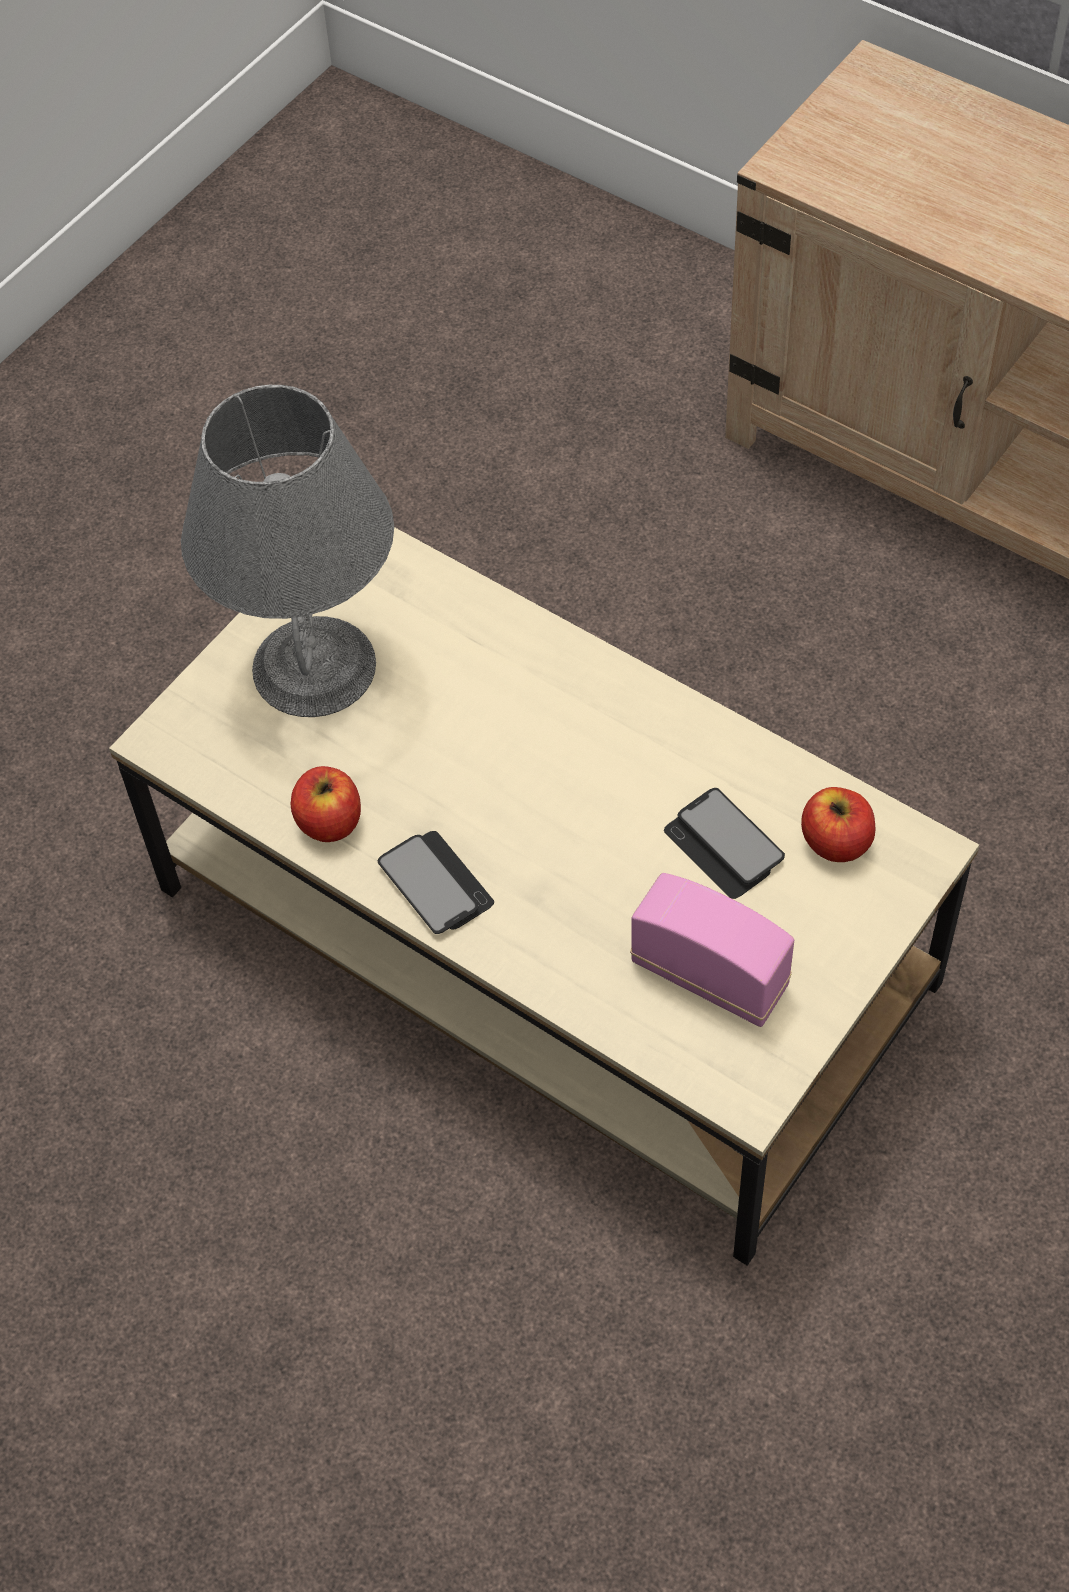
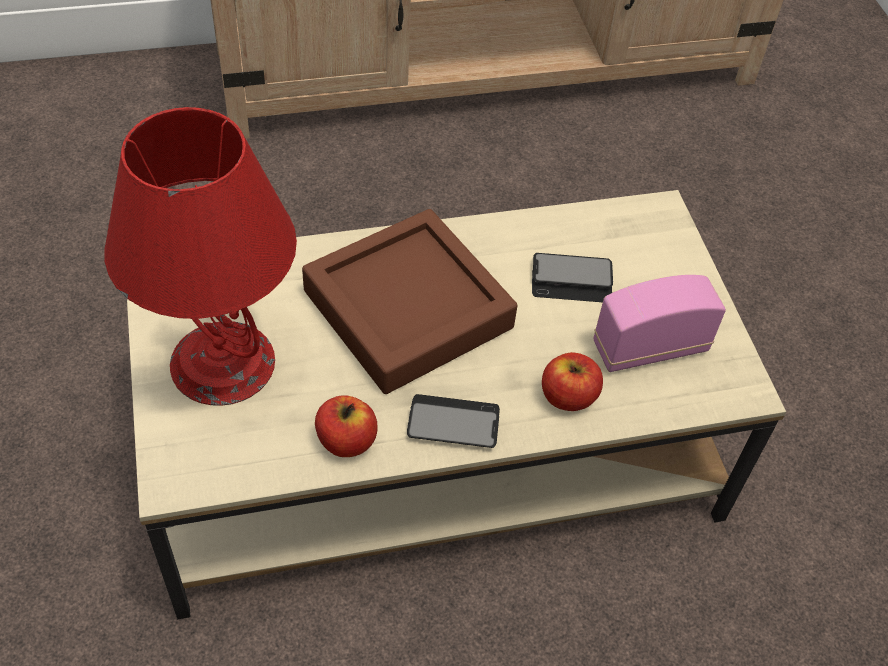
camera: 55 degrees left, 5 degrees down
grey table lamp [181,385,394,717] -> red table lamp [105,107,297,406]
apple [801,787,875,862] -> apple moved to [542,352,603,411]
none -> brown tray [302,209,518,394]

